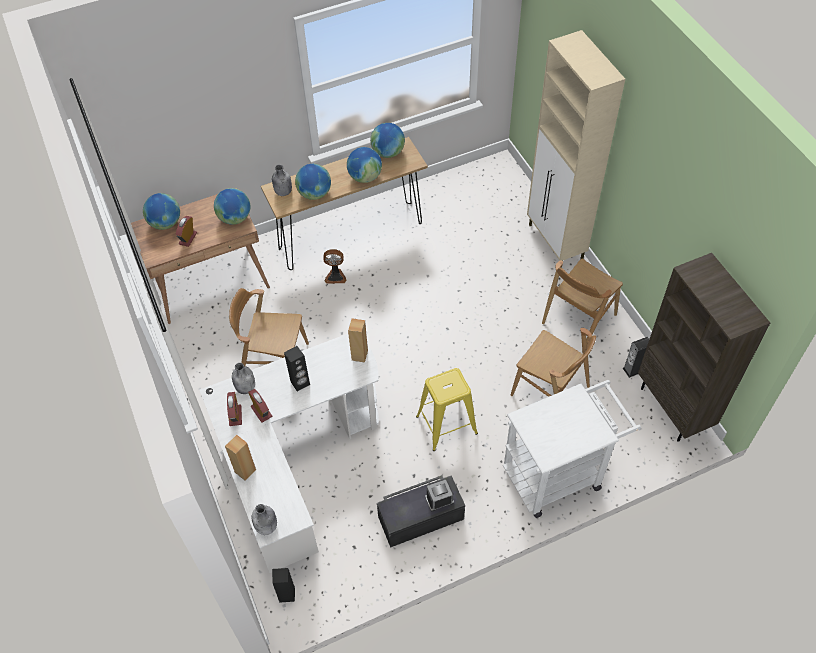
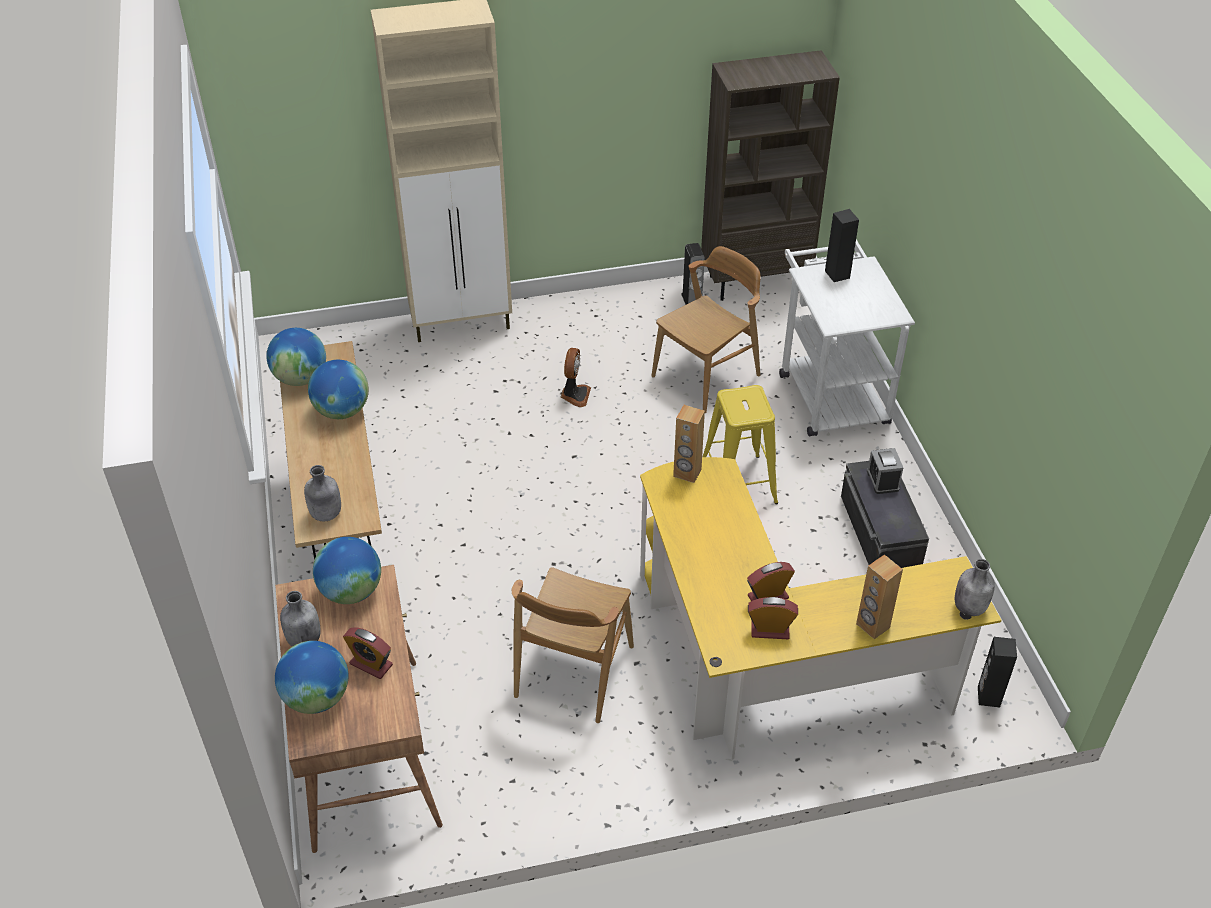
camera: 80 degrees left, 10 degrees down
white desk [200,334,379,573] -> yellow desk [640,457,1002,760]
grey bottle [232,363,255,394] -> grey bottle moved to [280,591,321,647]
black speaker [284,346,310,391] -> black speaker moved to [825,209,859,282]
globe [295,164,331,200] -> none
fan [323,249,346,284] -> fan moved to [561,348,591,407]
brown chair [542,259,623,344] -> none

